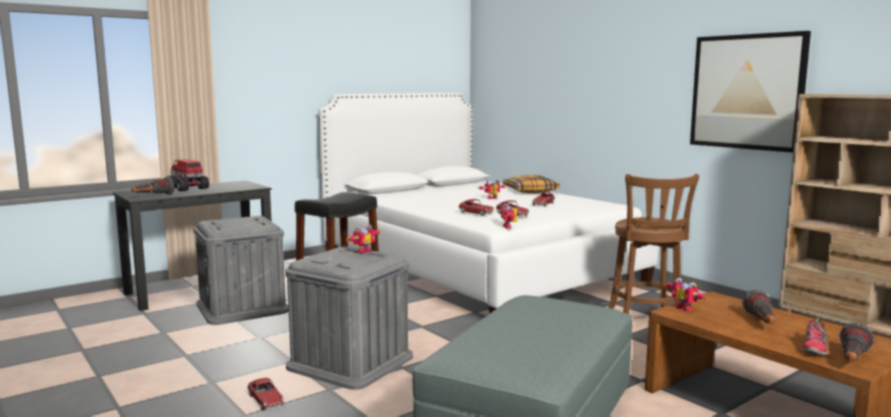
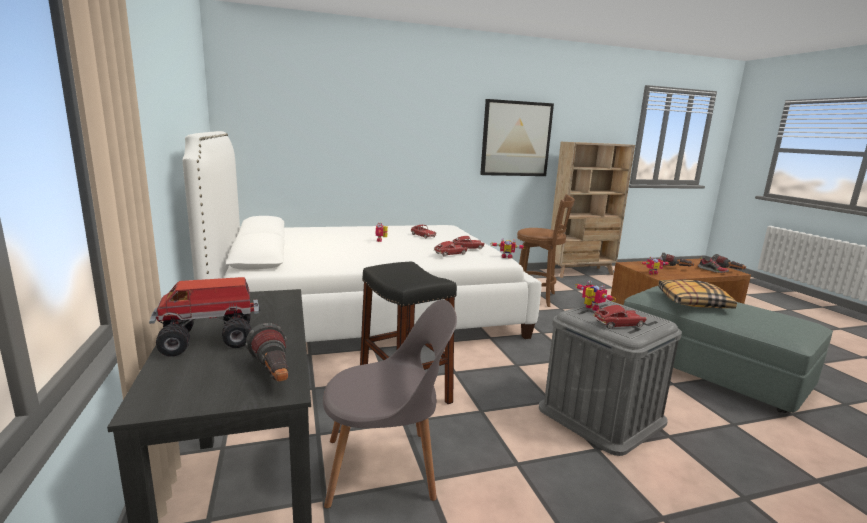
camera: 70 degrees left, 5 degrees up
grey storage box [193,216,289,325] -> grey chair [323,300,457,509]
toy car [247,378,284,411] -> toy car moved to [593,305,647,329]
pillow [503,175,560,193] -> pillow moved to [658,280,737,309]

